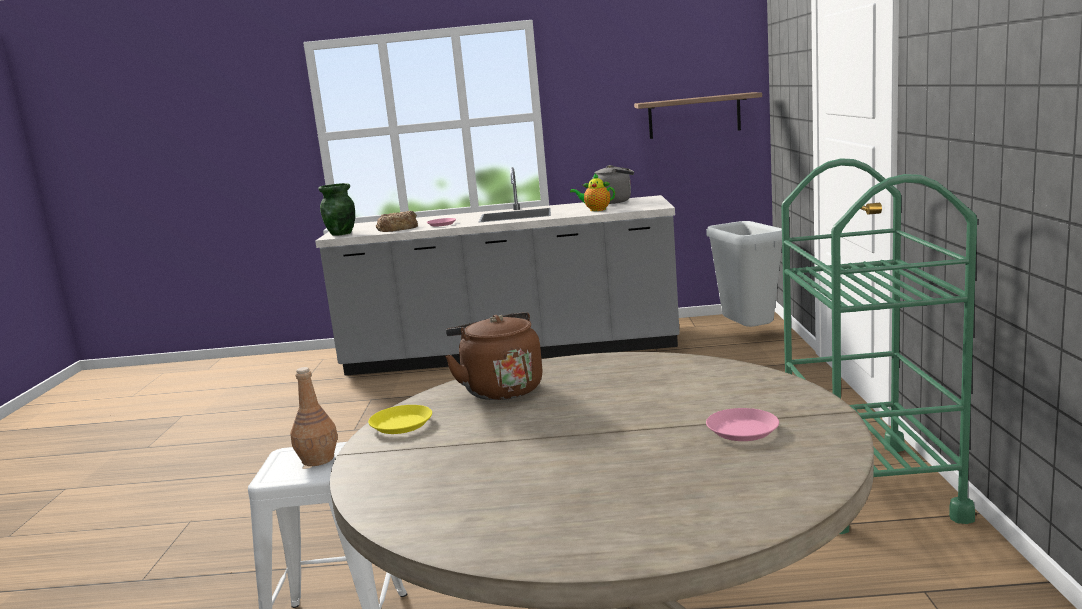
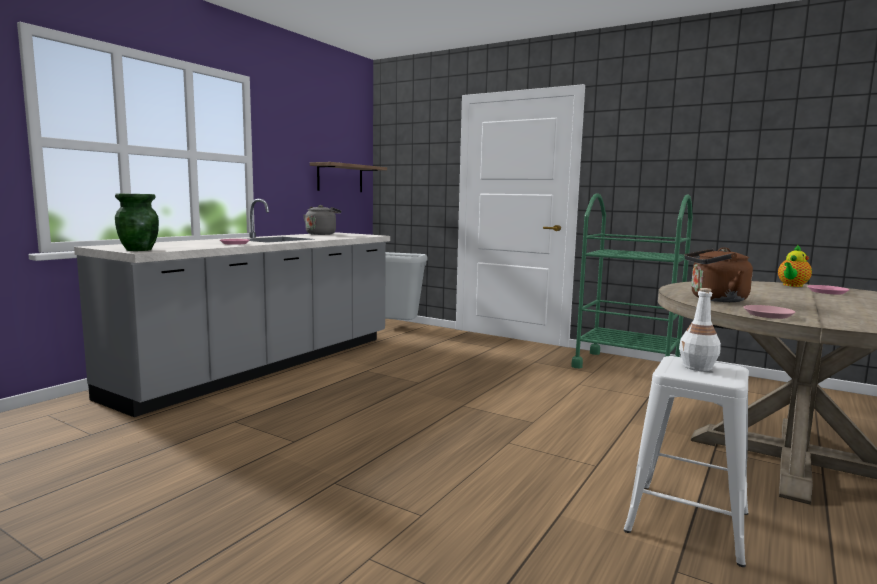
camera: 60 degrees left, 5 degrees down
brown bottle [290,367,338,466] -> white bottle [679,288,721,371]
yellow plate [368,405,432,434] -> pink plate [744,305,796,319]
bread [376,211,418,232] -> none
teapot [570,173,615,211] -> teapot moved to [778,245,812,287]

